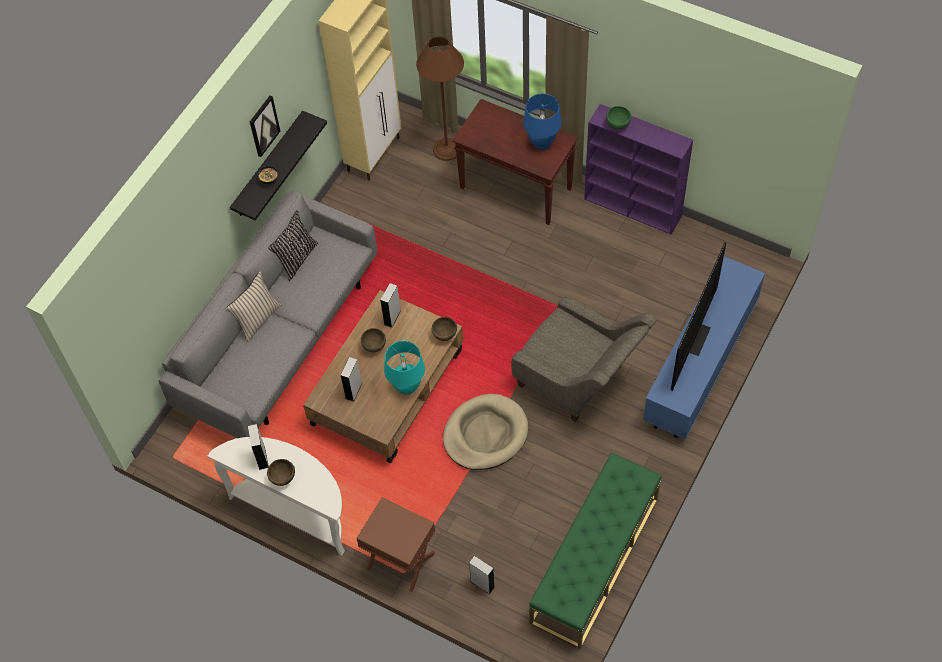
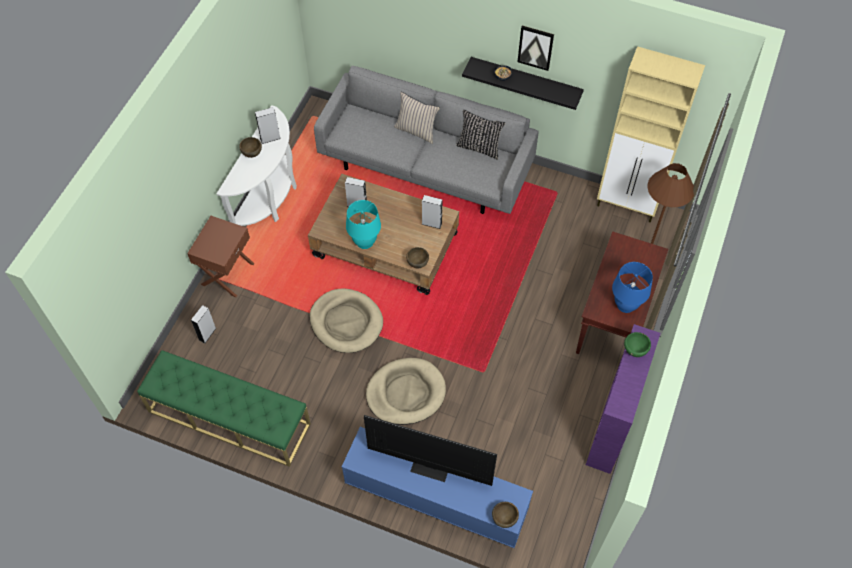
camera: 80 degrees right, 0 degrees up
brown bowl [361,328,386,352] -> brown bowl moved to [492,502,519,528]
grey armchair [511,297,657,422] -> beige dog bed [366,358,446,425]

